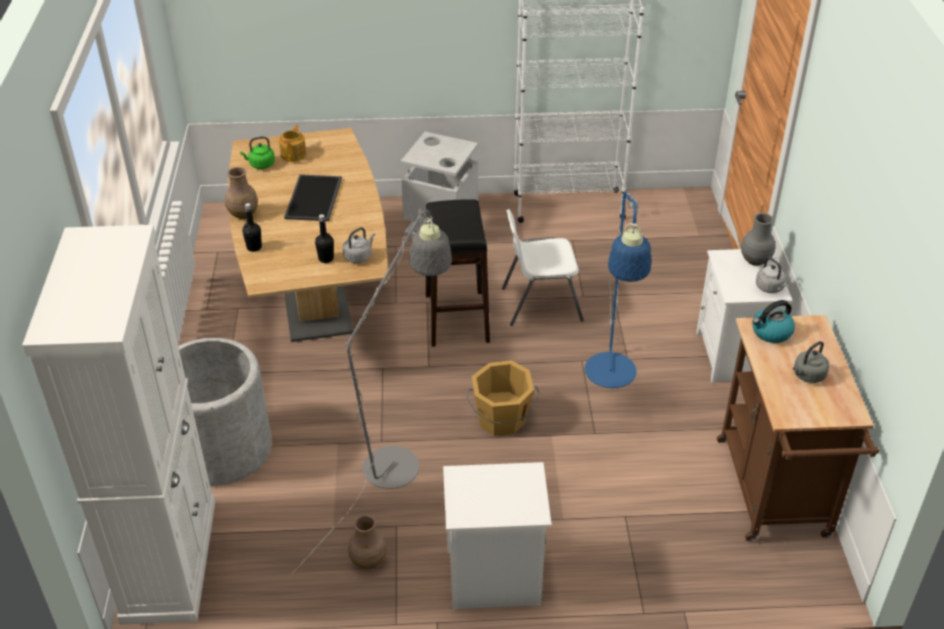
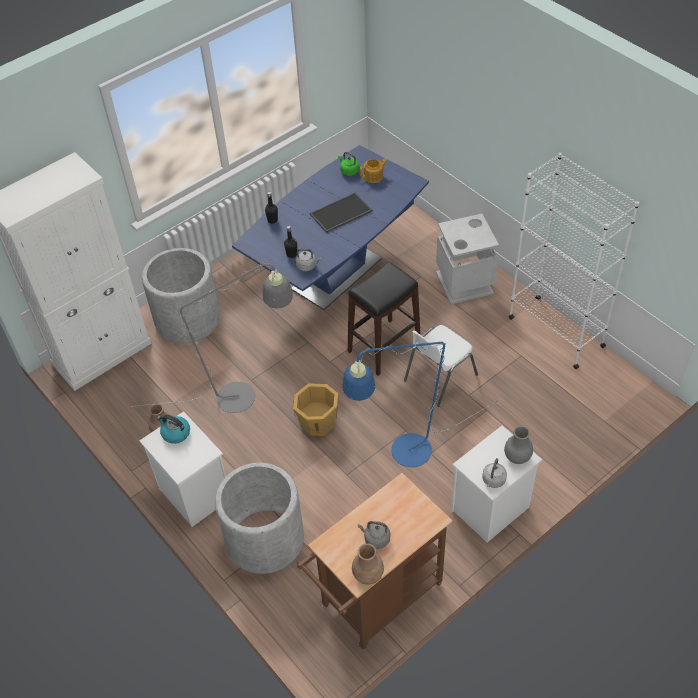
camera: 55 degrees right, 10 degrees up
brown vase [225,167,258,219] -> brown vase moved to [352,543,384,585]
brown dining table [228,128,388,342] -> blue dining table [232,145,429,310]
white chair [502,209,584,326] -> white chair turned 90 degrees counterclockwise [404,325,478,407]
kettle [752,300,795,343] -> kettle moved to [157,415,190,444]
none -> grey planter [215,463,304,574]

